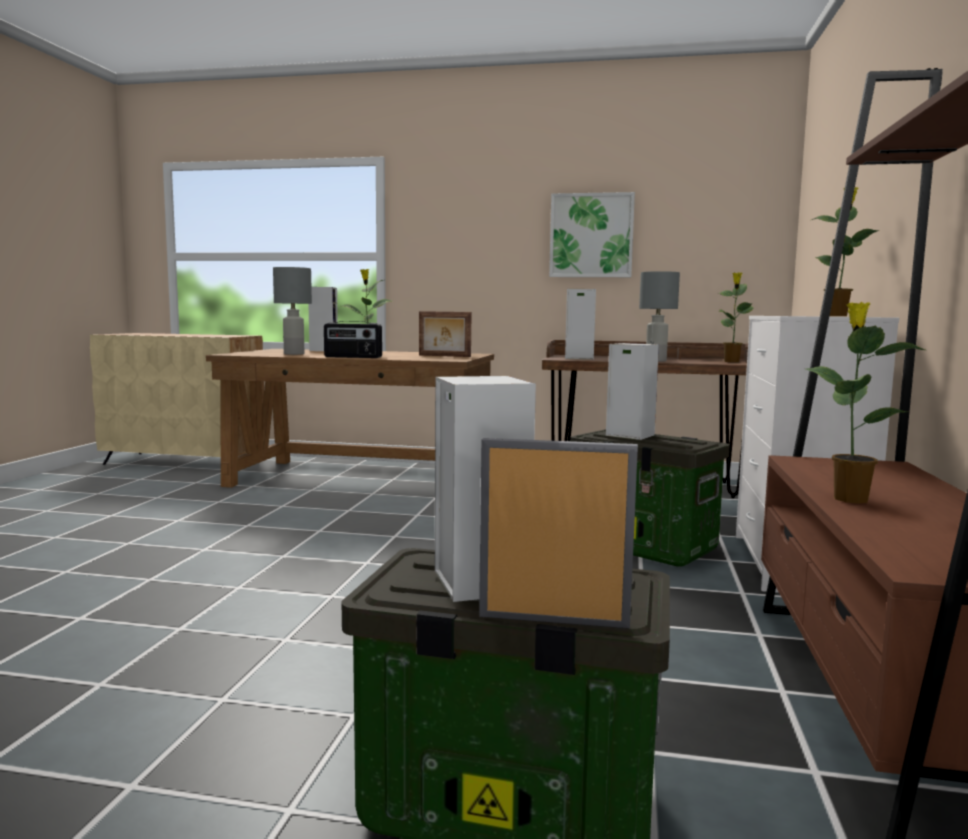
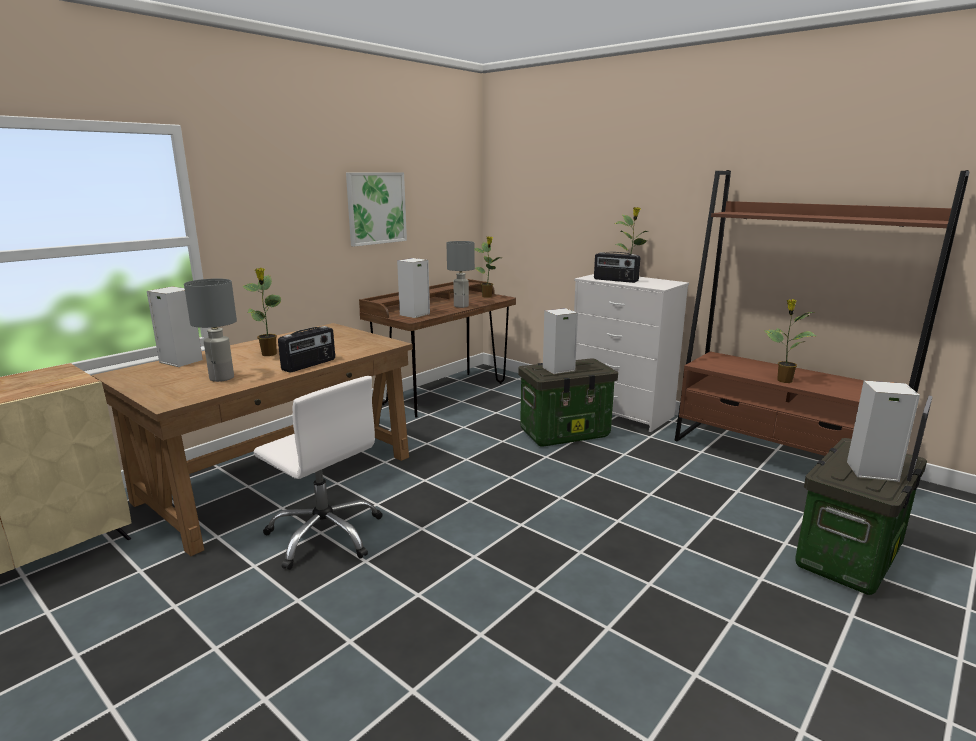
camera: 60 degrees left, 10 degrees up
picture frame [419,311,471,357] -> none
none -> white office chair [253,376,383,570]
none -> radio [594,252,640,283]

